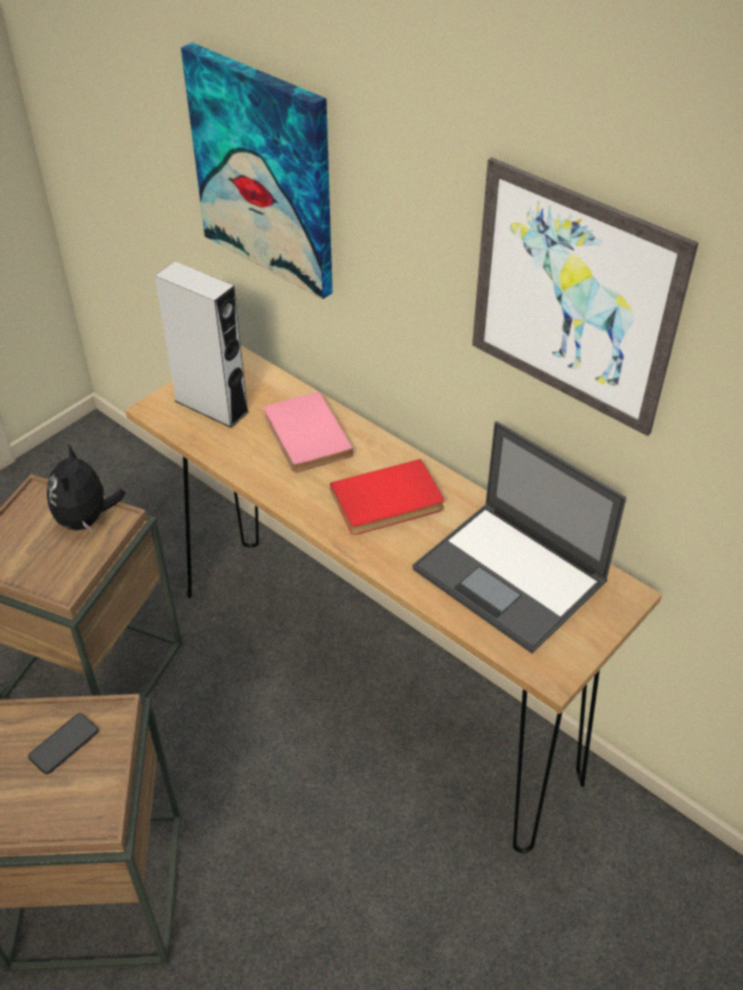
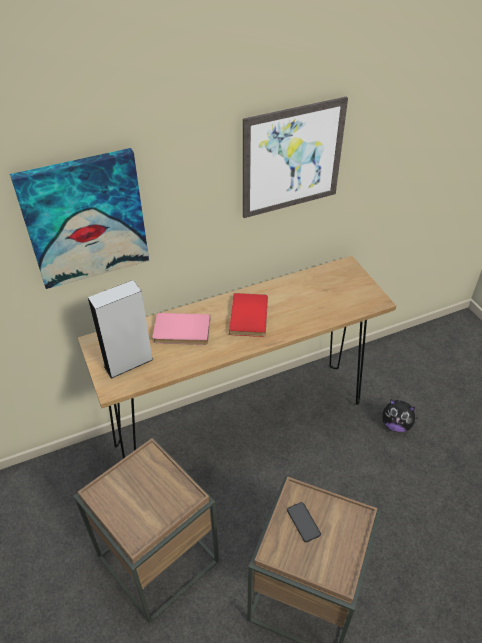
camera: 65 degrees left, 0 degrees up
plush toy [47,444,125,533] -> plush toy moved to [382,400,419,432]
laptop [412,421,627,654] -> none

